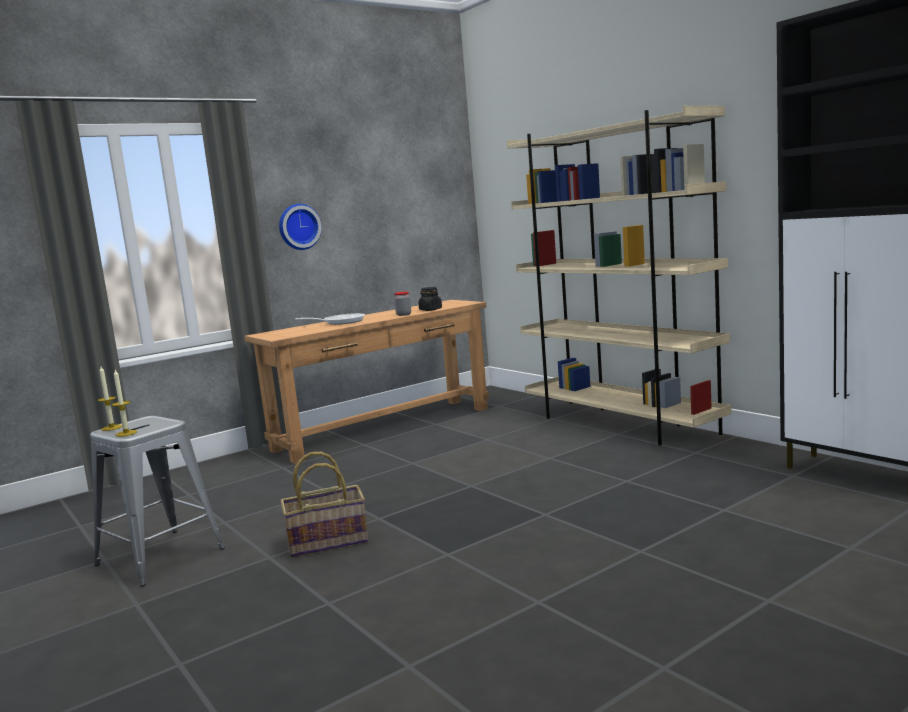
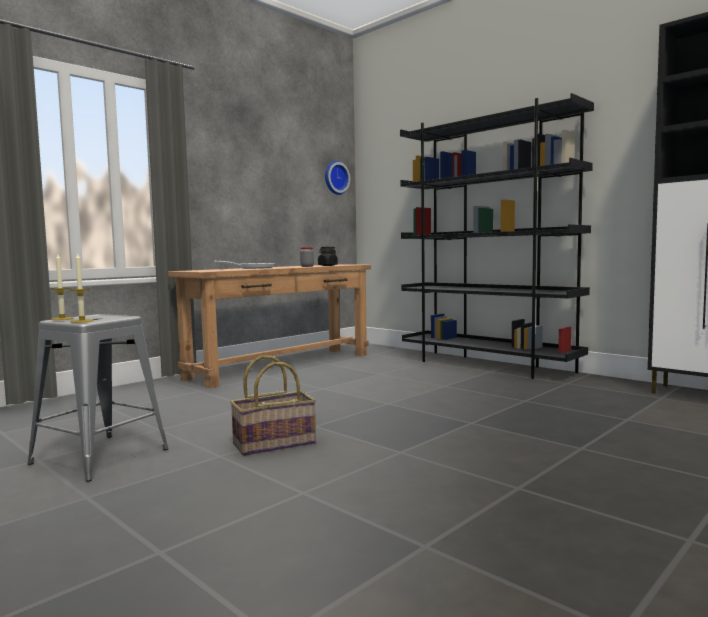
camera: 10 degrees left, 5 degrees down
wall clock [279,204,322,250] -> wall clock moved to [325,161,350,195]
beige bookcase [507,106,731,446] -> black bookcase [400,93,594,379]

